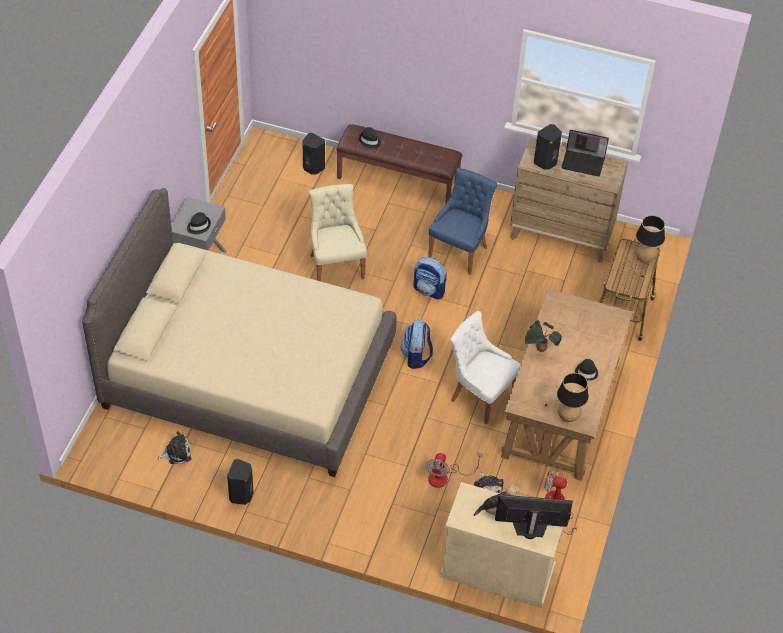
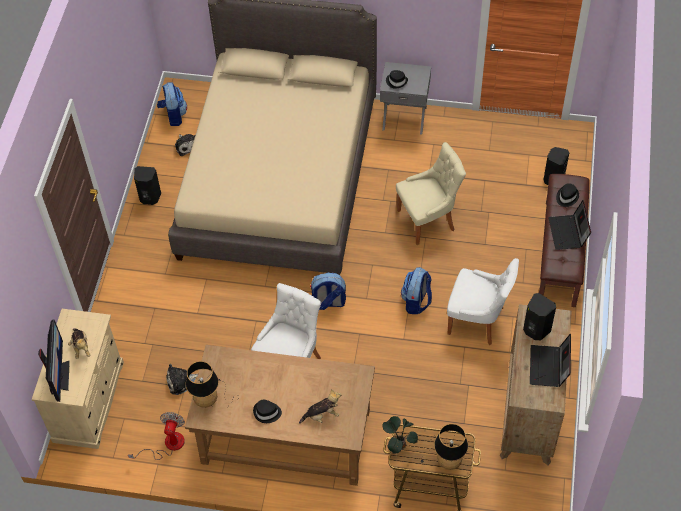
camera: 85 degrees right, 5 degrees up
fan [425,452,483,488] -> none
blue chair [428,168,497,275] -> white chair [447,258,519,345]
potted plant [525,320,562,352] -> potted plant moved to [382,416,418,453]
none -> backpack [157,82,187,126]
none -> plush toy [299,389,341,424]
none -> laptop [548,200,591,250]

